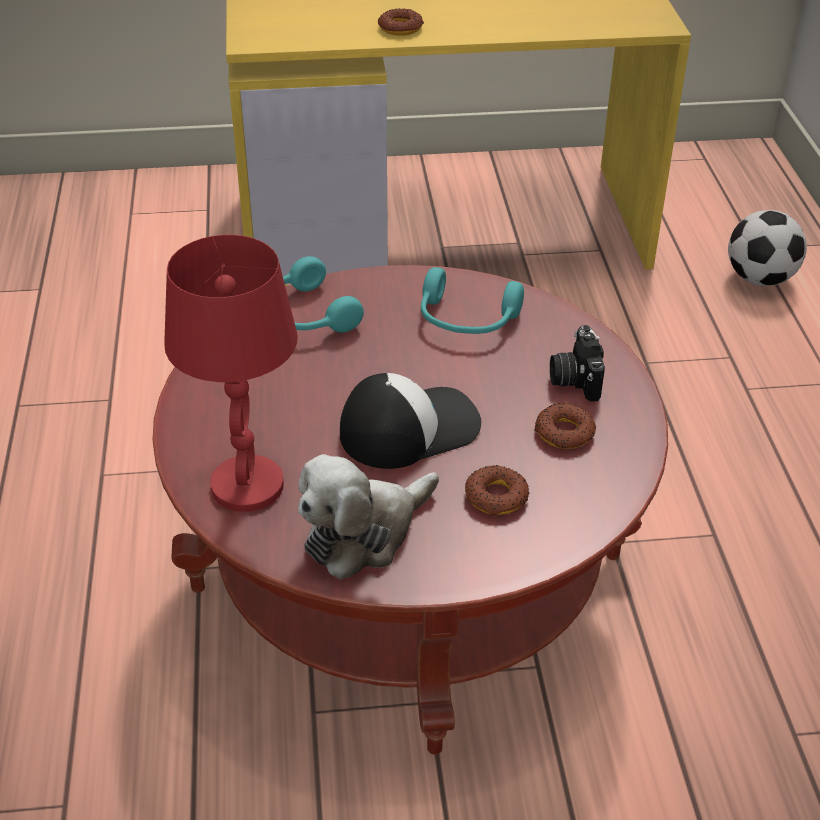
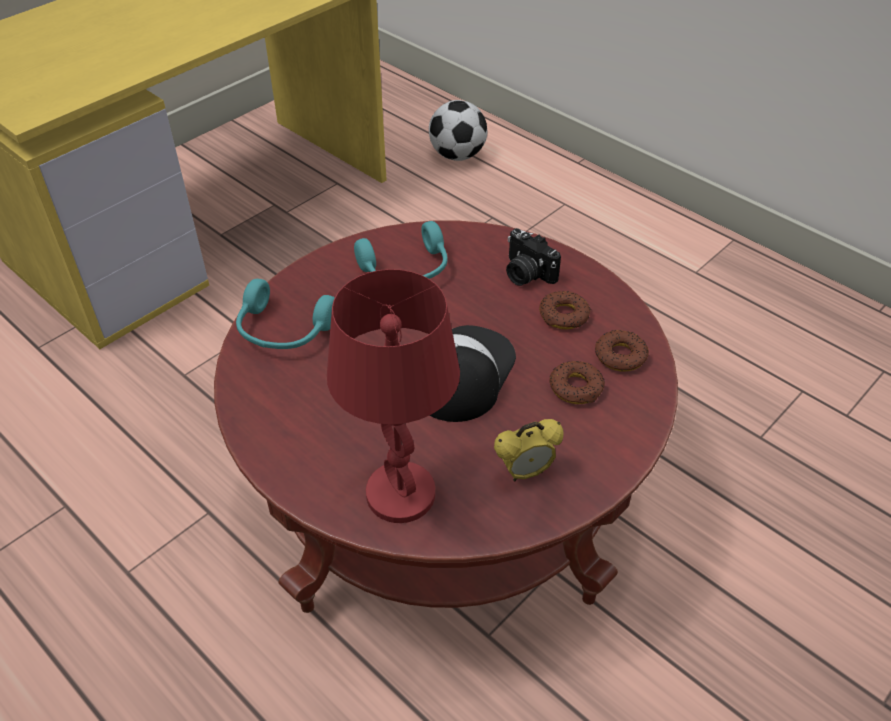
camera: 40 degrees left, 5 degrees up
plush toy [298,454,439,579] -> alarm clock [494,419,564,482]
donut [378,8,424,36] -> donut moved to [595,330,649,371]

